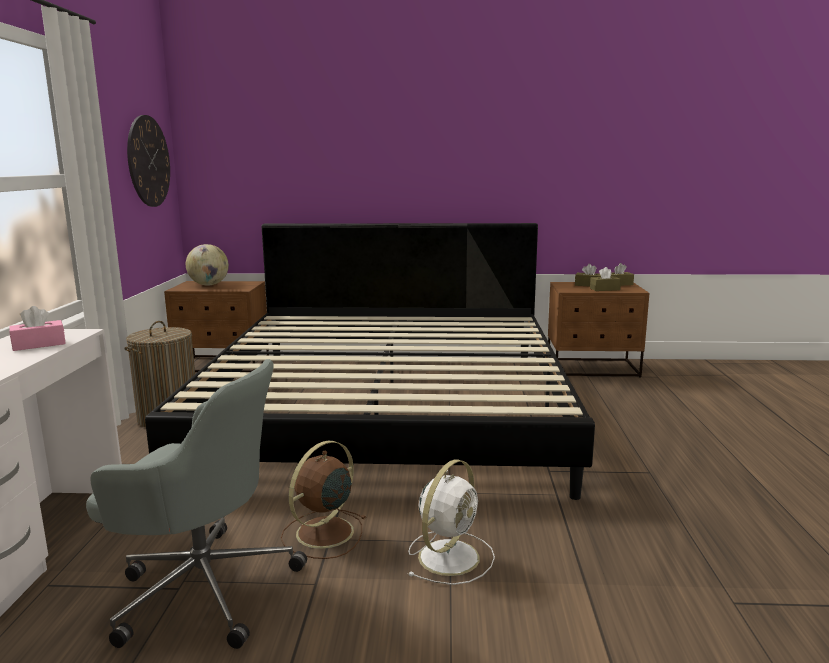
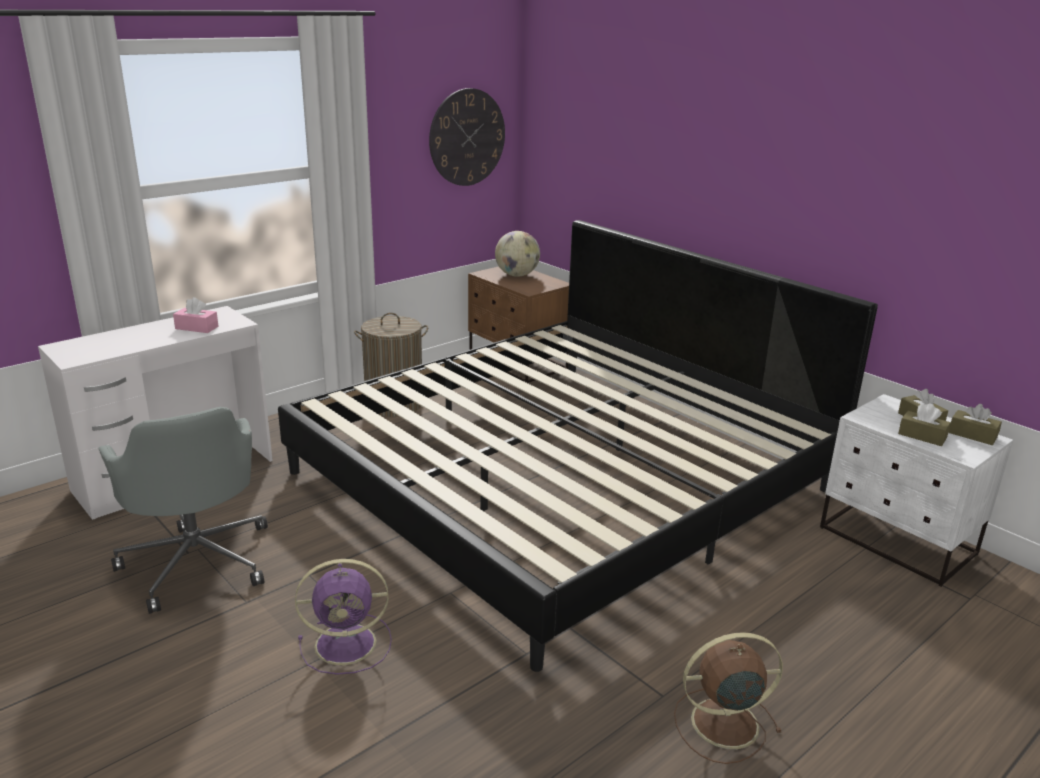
camera: 45 degrees right, 10 degrees up
brown fan [281,441,367,559] -> brown fan moved to [674,632,783,764]
white fan [407,460,495,585] -> purple fan [295,559,392,675]
brown nightstand [548,282,649,377] -> white nightstand [820,394,1013,587]

